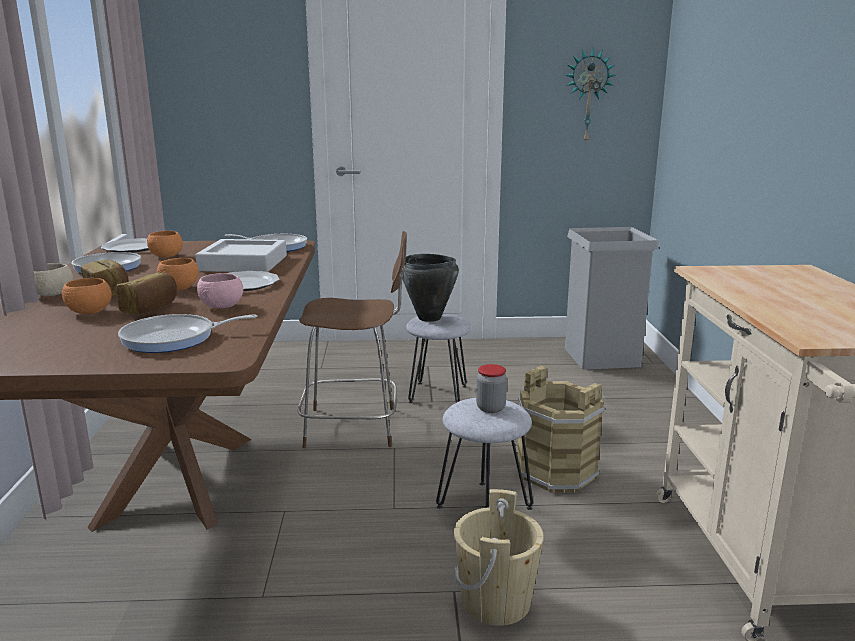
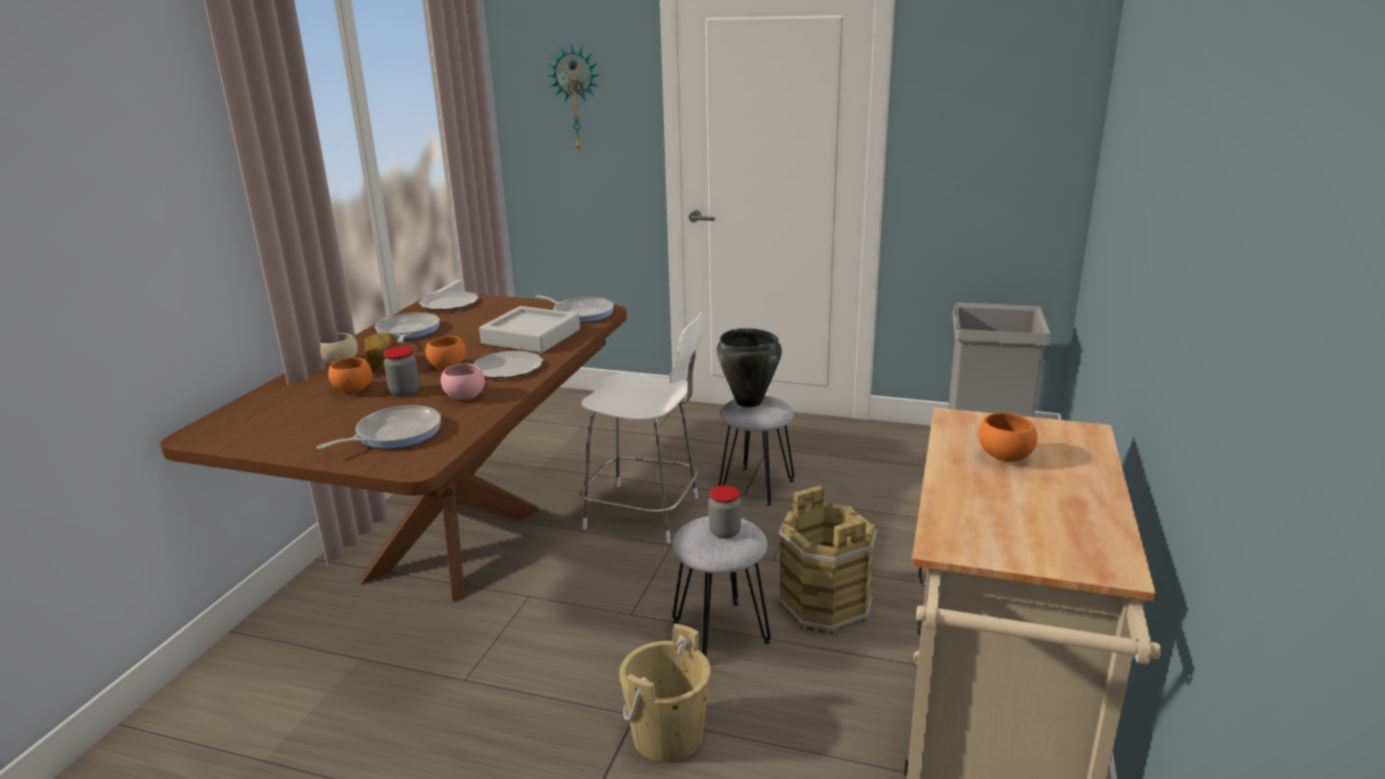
camera: 20 degrees right, 5 degrees up
bread [116,273,177,314] -> jar [383,346,420,396]
frying pan [118,314,257,353] -> frying pan turned 135 degrees clockwise [316,405,441,449]
orange bowl [147,231,183,258] -> orange bowl moved to [979,413,1038,462]
brown chair [298,231,407,448] -> white chair [580,313,706,543]
wall clock [565,48,616,142] -> wall clock moved to [547,43,600,152]

